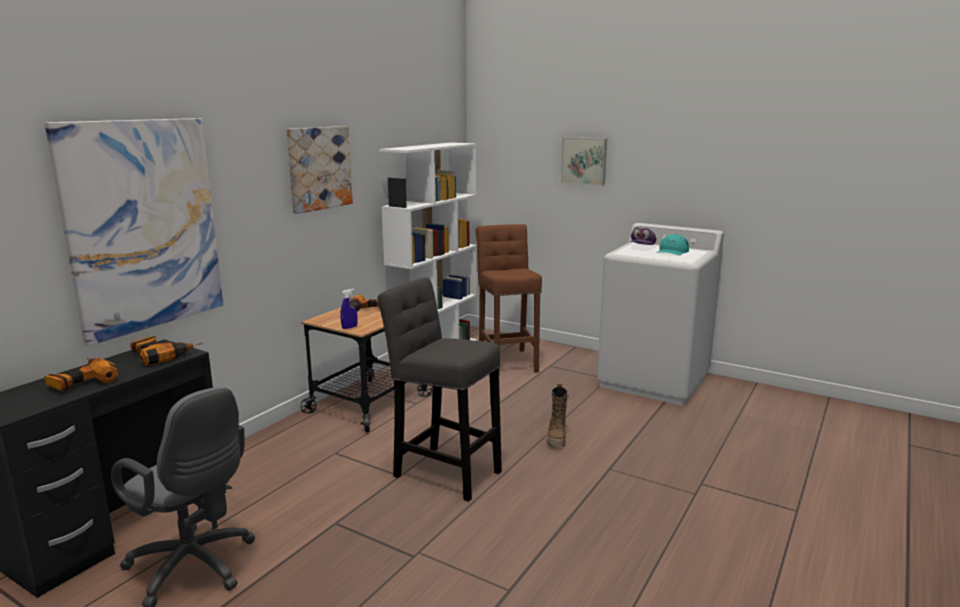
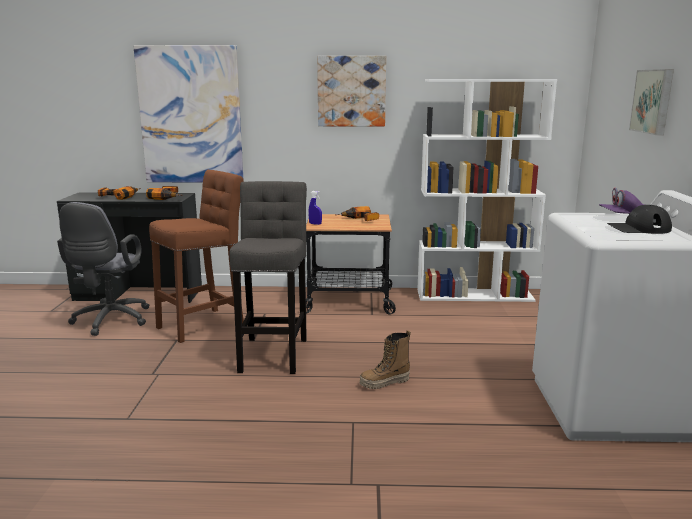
camera: 60 degrees right, 0 degrees up
brown stool [476,224,542,373] -> brown stool moved to [149,170,244,343]
turquoise cap [658,234,689,255] -> black cap [607,205,672,234]

